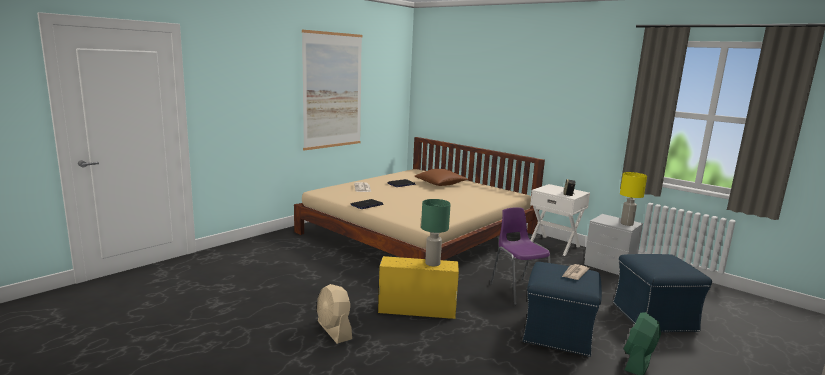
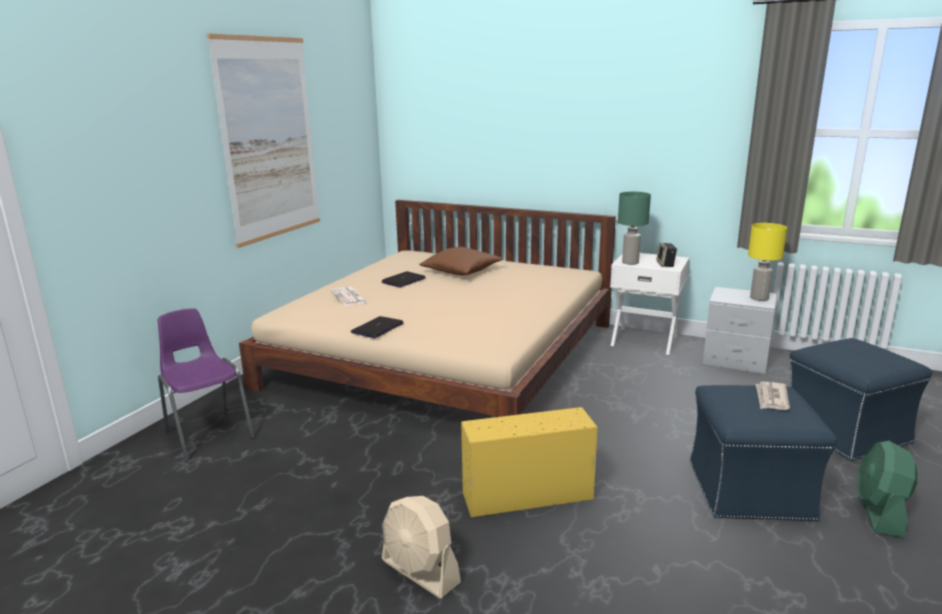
camera: 15 degrees left, 5 degrees up
green table lamp [421,199,451,266] -> green table lamp moved to [618,192,651,265]
purple chair [490,207,551,305] -> purple chair moved to [158,308,255,462]

